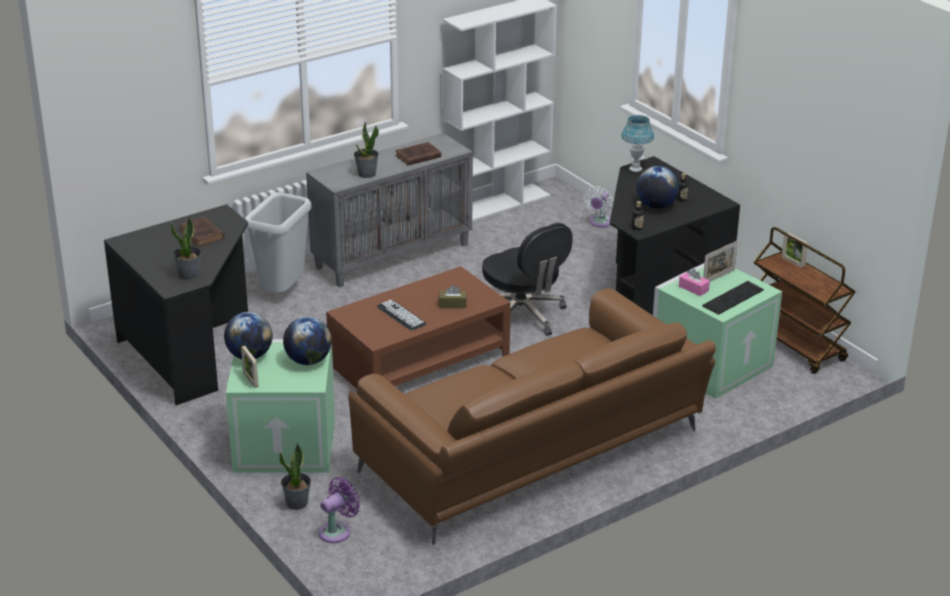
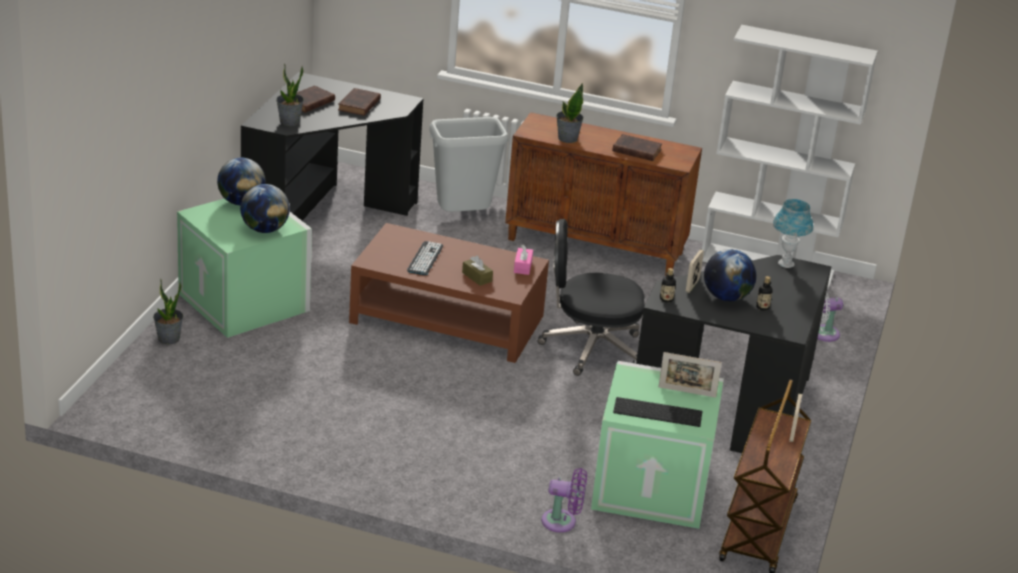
camera: 50 degrees right, 0 degrees up
picture frame [241,346,258,388] -> picture frame moved to [686,249,704,293]
grey cabinet [306,133,473,287] -> brown cabinet [505,112,702,276]
purple fan [319,477,360,543] -> purple fan moved to [541,468,587,532]
brown sofa [348,288,716,545] -> none
black office chair [482,223,573,336] -> black office chair turned 75 degrees clockwise [538,219,645,376]
pink tissue box [679,269,710,296] -> pink tissue box moved to [514,244,533,275]
none -> brown book [296,85,335,113]

